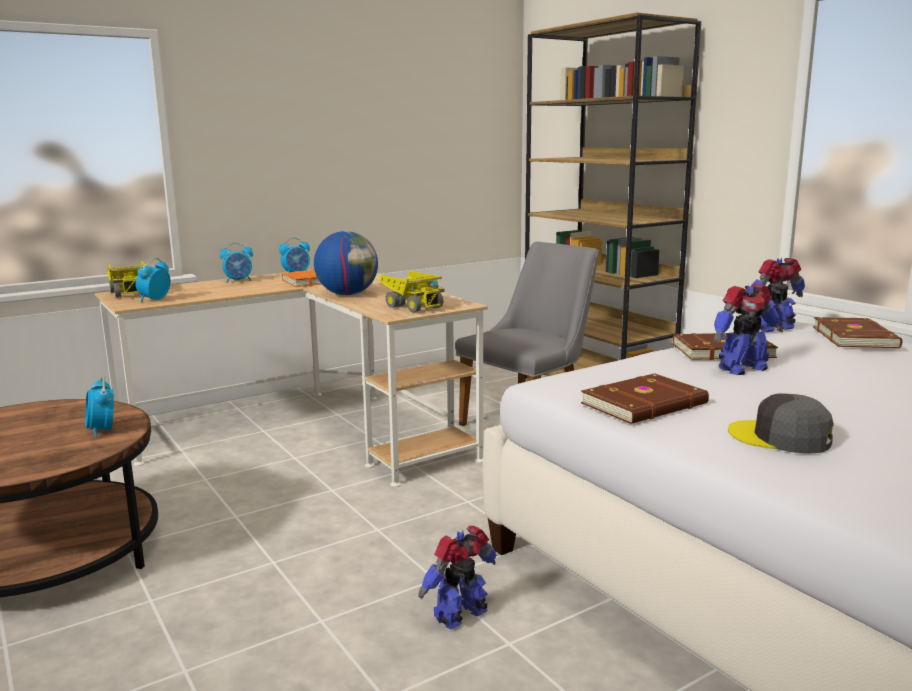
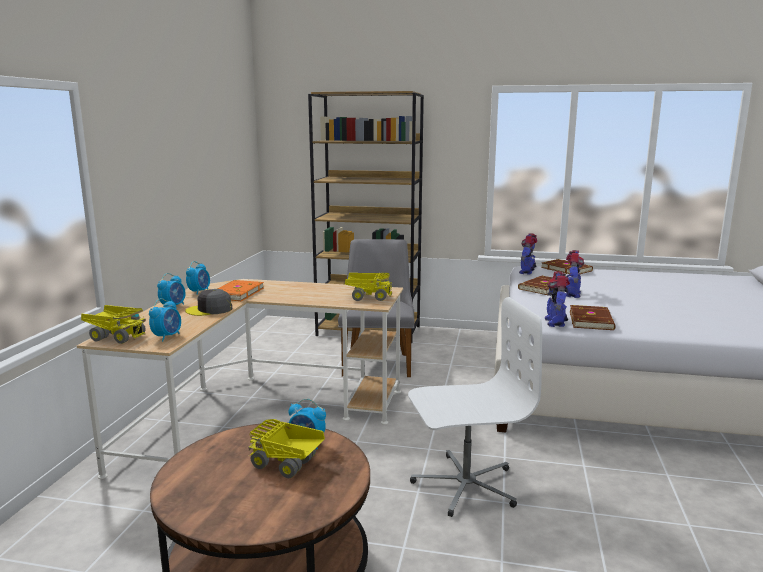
camera: 45 degrees left, 0 degrees up
alarm clock [135,258,171,302] -> alarm clock turned 135 degrees counterclockwise [149,298,181,341]
globe [314,231,378,295] -> none
toy robot [419,526,497,630] -> toy robot moved to [545,271,570,327]
grey cap [728,394,834,454] -> grey cap moved to [185,289,232,316]
none -> toy truck [249,419,325,478]
none -> white office chair [408,297,542,517]

